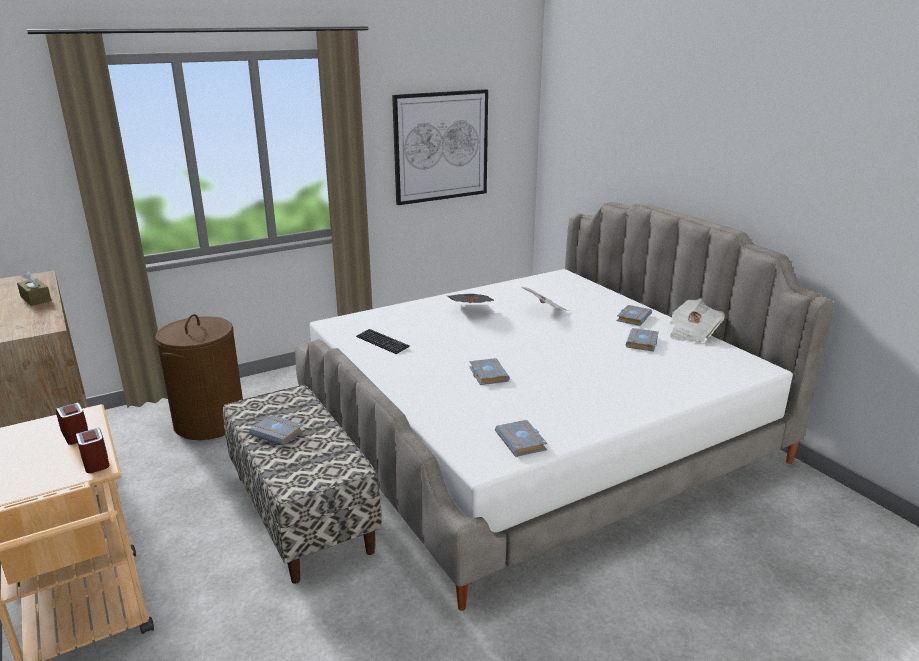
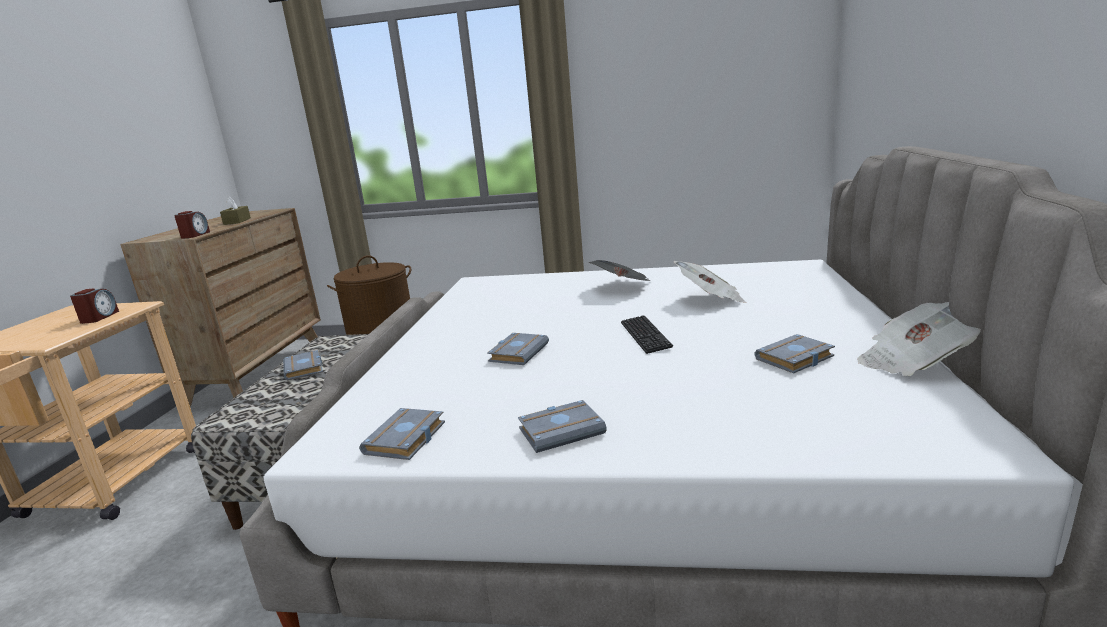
camera: 40 degrees right, 5 degrees down
alarm clock [76,428,109,473] -> alarm clock moved to [174,211,210,239]
keyboard [356,329,409,354] -> keyboard moved to [621,316,673,354]
picture [392,89,488,205] -> none
grey book [617,305,652,326] -> grey book moved to [518,400,607,453]

